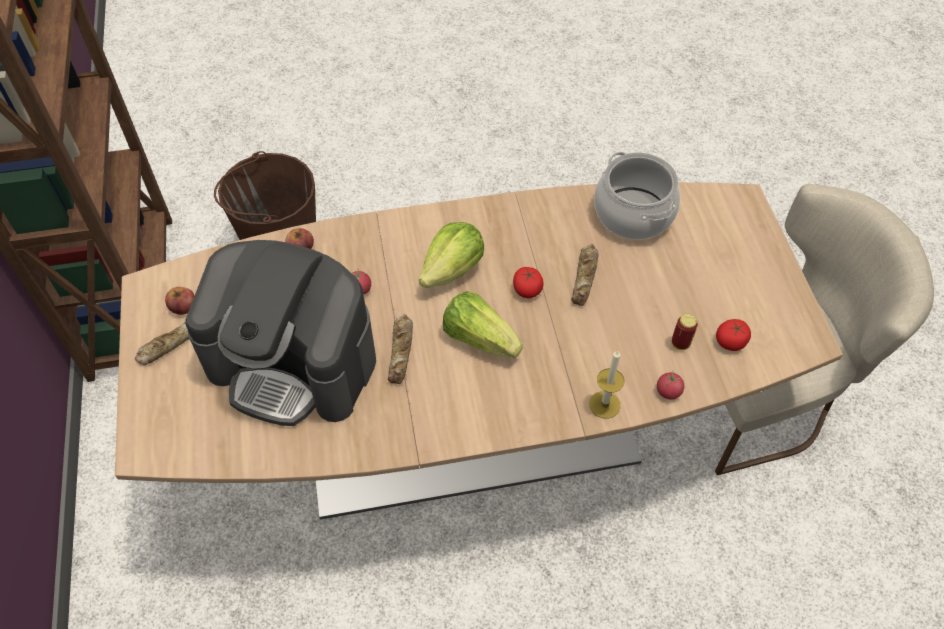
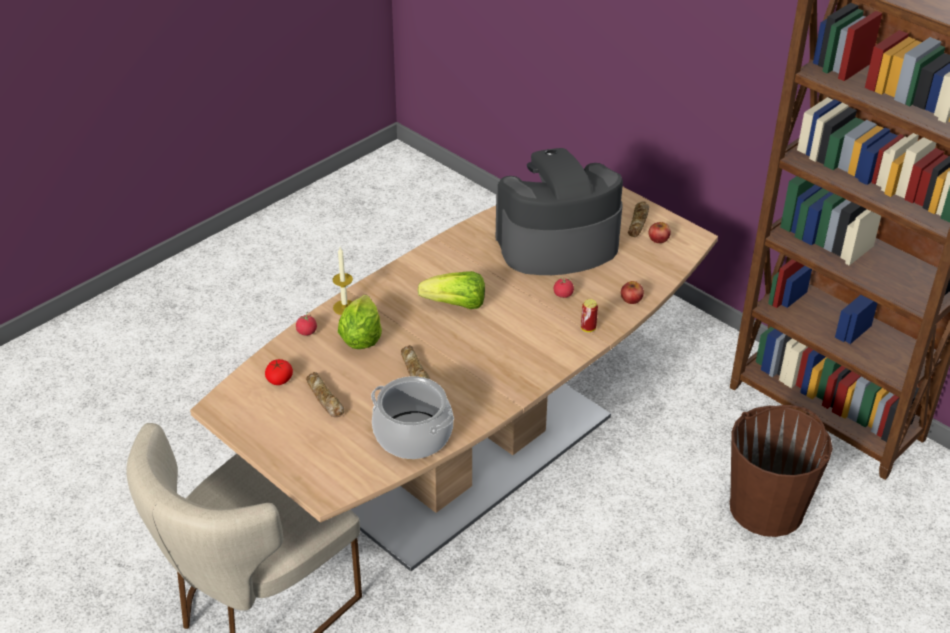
camera: 145 degrees right, 15 degrees down
bread [388,314,413,384] -> bread moved to [306,372,344,417]
lettuce [419,222,484,288] -> lettuce moved to [338,295,382,349]
tomato [513,267,544,298] -> none
can [672,314,698,350] -> can moved to [581,299,598,332]

